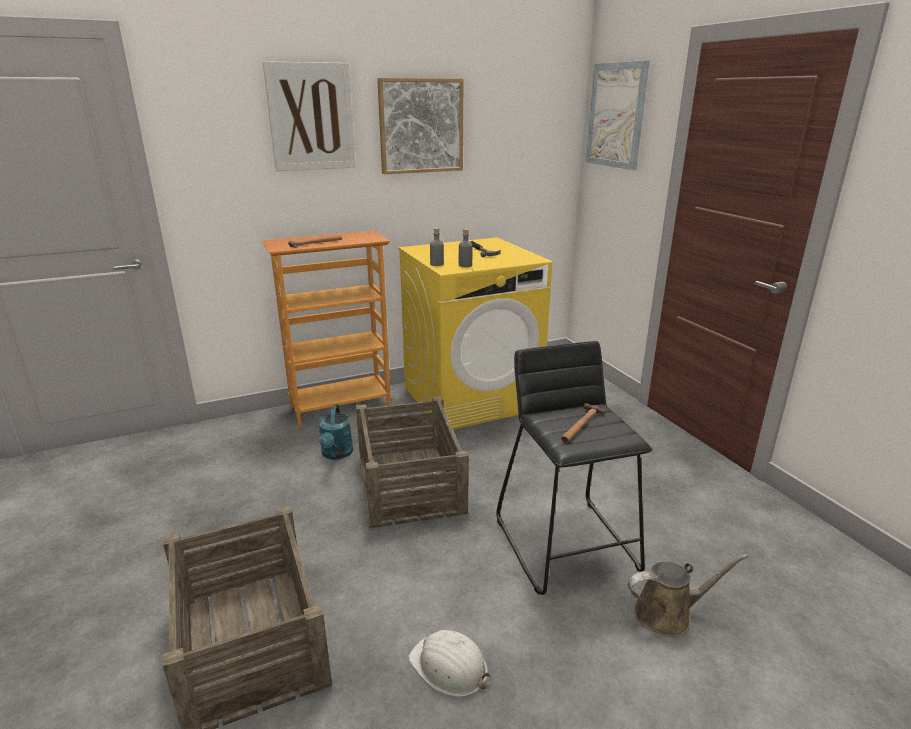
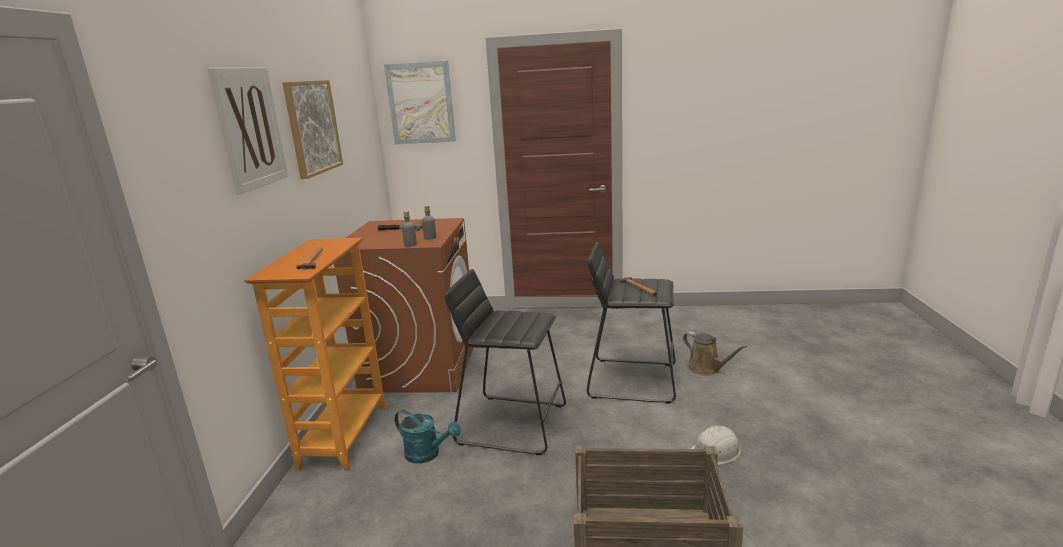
camera: 60 degrees left, 5 degrees down
crate [356,396,469,528] -> black stool [444,269,566,455]
yellow washing machine [398,237,552,430] -> brown washing machine [334,218,474,392]
brown watering can [628,554,748,637] -> brown watering can turned 120 degrees clockwise [683,332,748,376]

